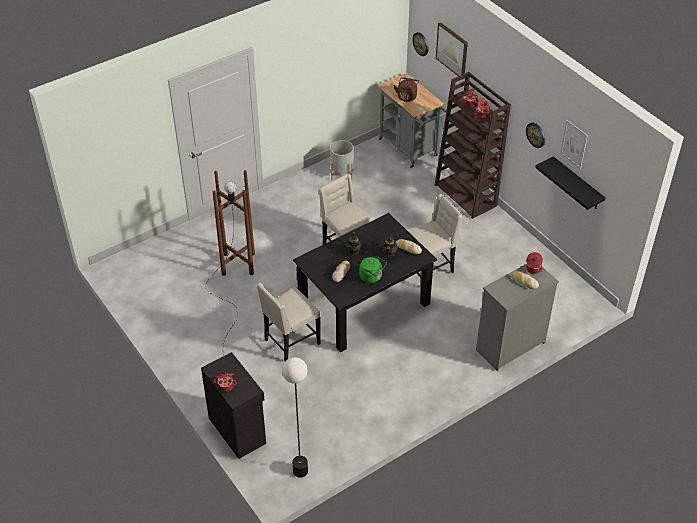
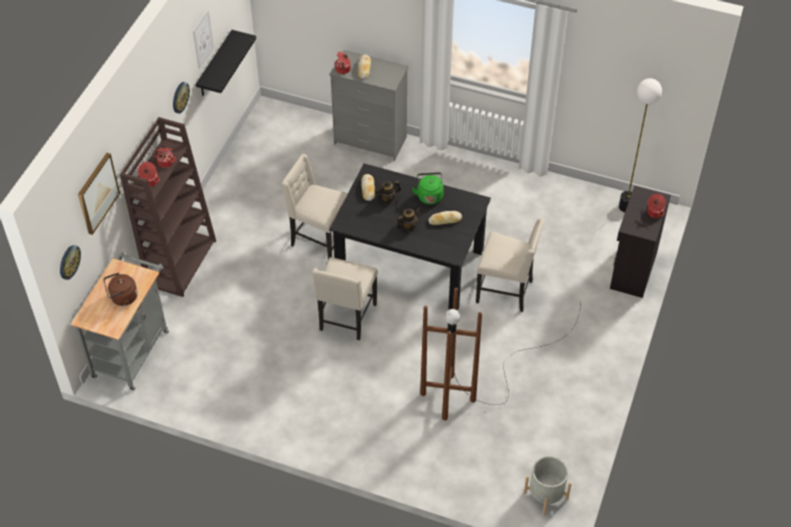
camera: 125 degrees left, 5 degrees up
grey planter [330,140,354,180] -> grey planter moved to [524,456,572,516]

